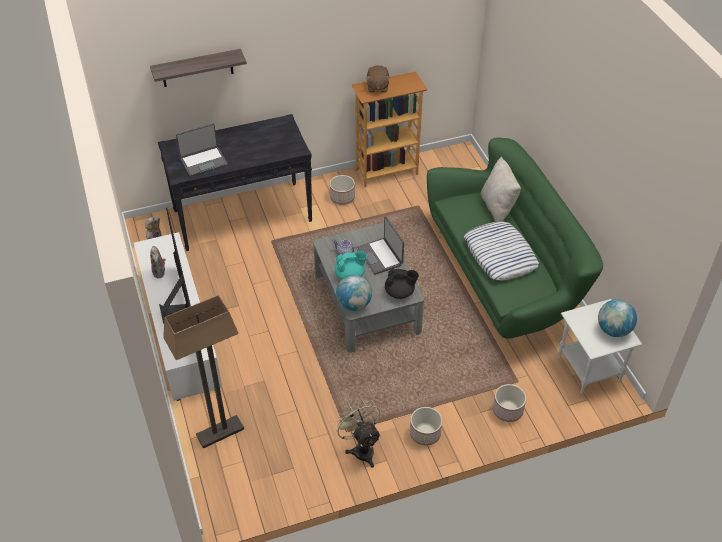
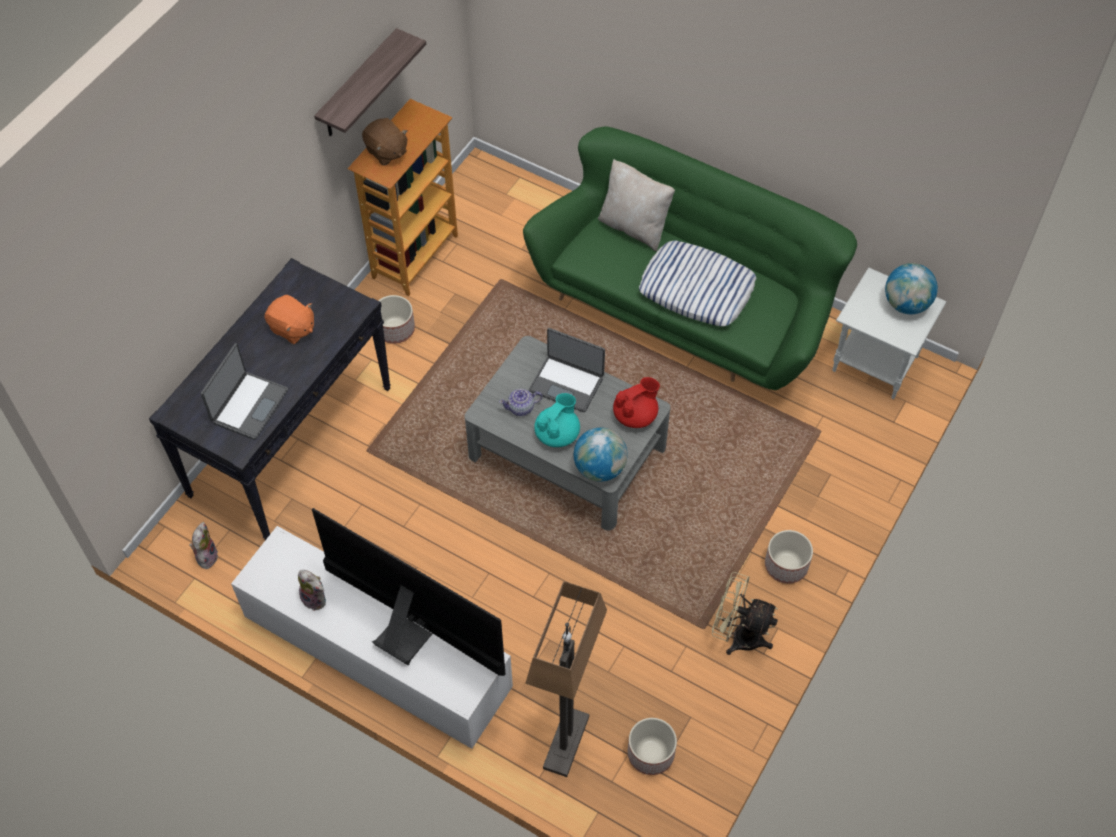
camera: 40 degrees left, 10 degrees up
shelf [150,49,247,87] -> shelf moved to [314,28,426,136]
black teapot [385,268,419,299] -> red teapot [613,377,660,428]
planter [493,384,526,422] -> planter moved to [627,718,677,775]
none -> orange plush toy [264,295,314,344]

